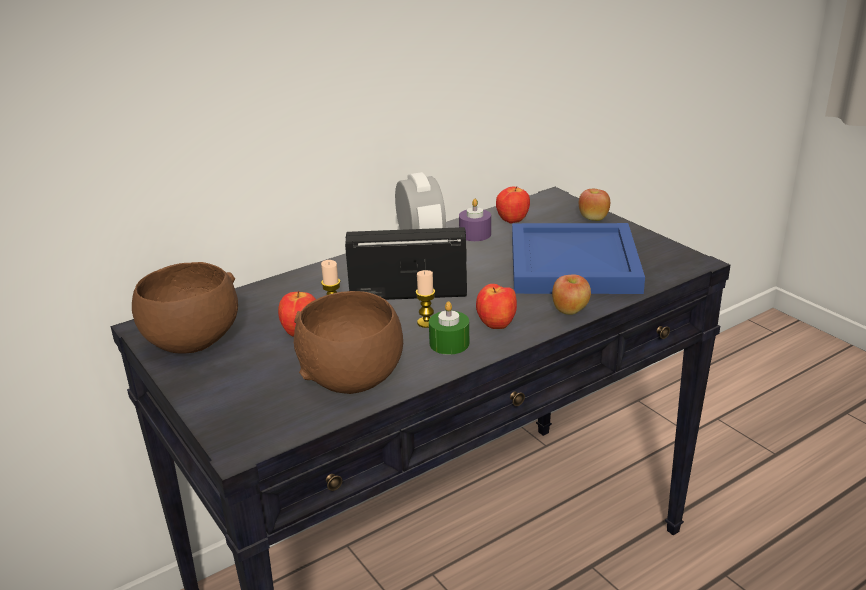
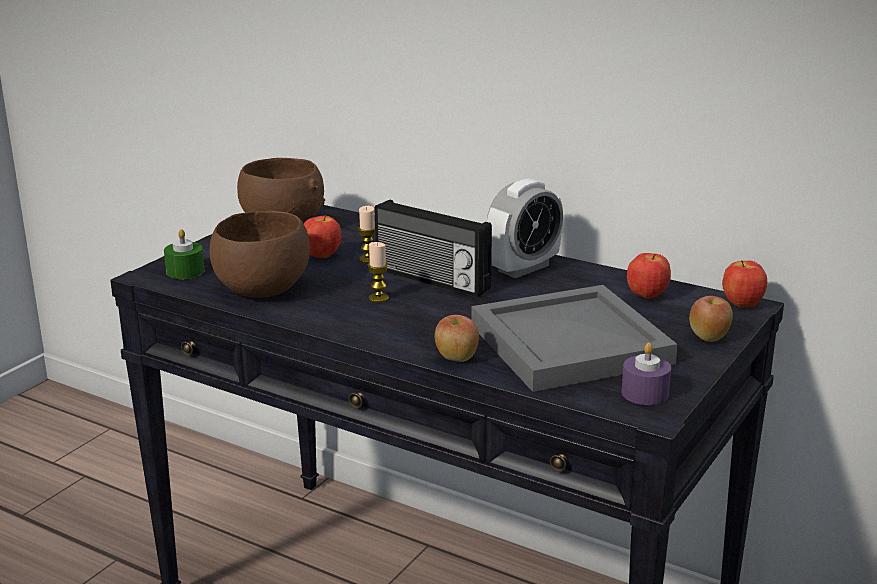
camera: 65 degrees right, 5 degrees down
radio [345,227,467,300] -> radio turned 150 degrees clockwise [375,200,492,297]
green candle [429,301,469,355] -> green candle moved to [164,229,205,279]
purple candle [459,199,491,241] -> purple candle moved to [622,343,671,405]
apple [476,284,517,329] -> apple moved to [722,260,767,308]
blue tray [512,223,645,294] -> grey tray [471,285,677,392]

